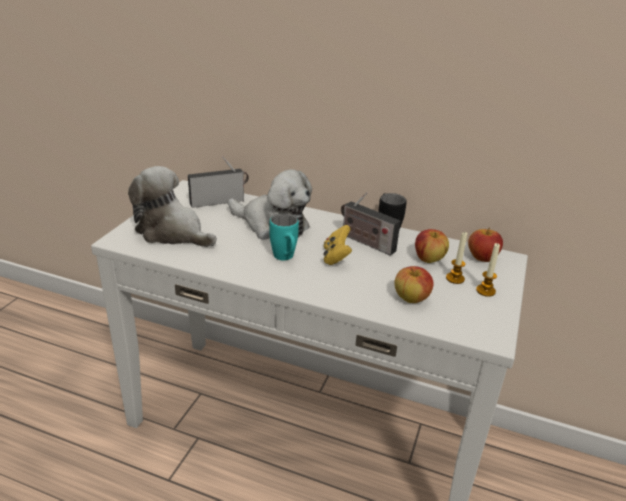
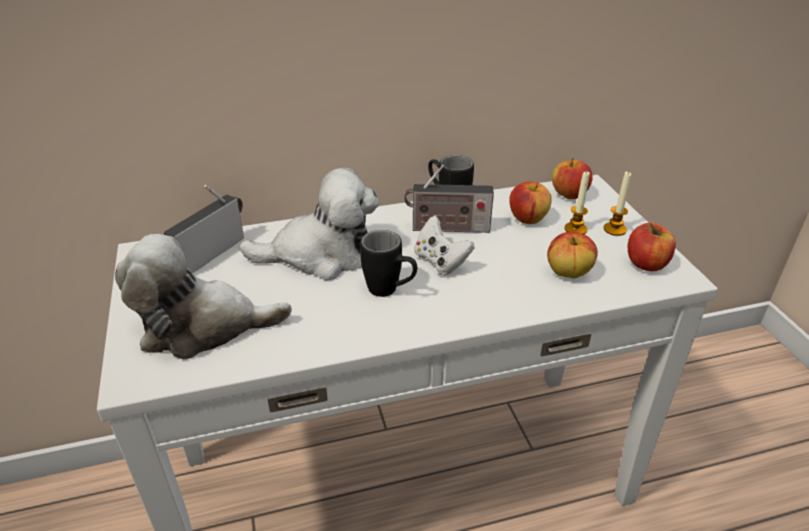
camera: 35 degrees left, 5 degrees up
turquoise mug [269,213,299,260] -> black mug [360,230,417,297]
yellow game controller [323,225,352,265] -> white game controller [414,216,474,275]
none -> apple [628,223,676,271]

